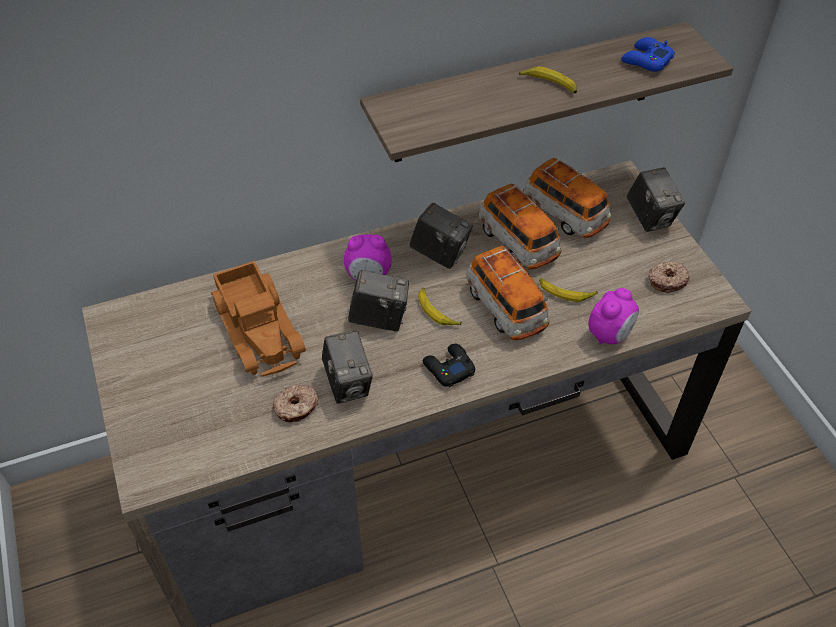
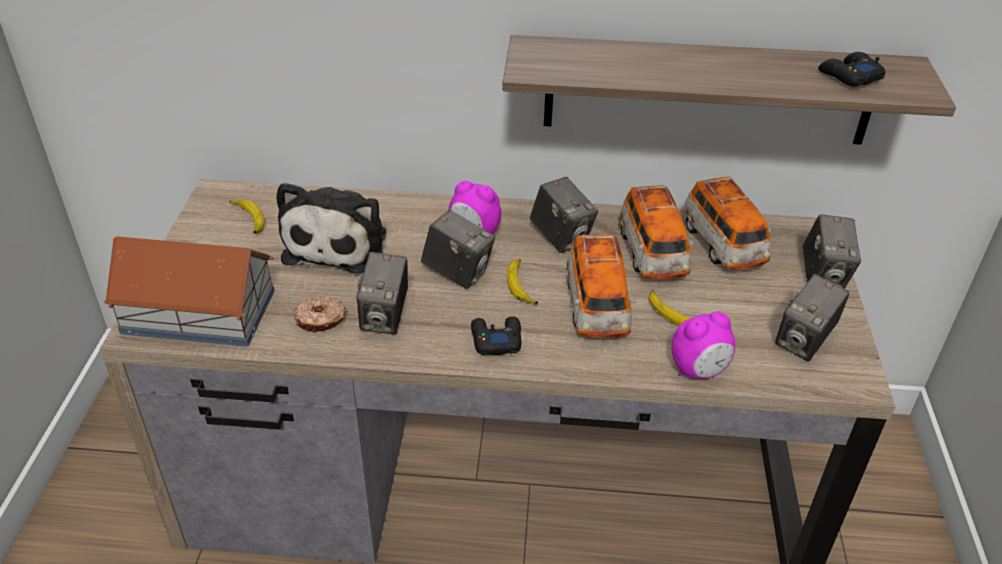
camera: 25 degrees right, 10 degrees down
toy truck [211,261,306,377] -> plush toy [276,182,386,274]
banana [519,66,577,93] -> banana moved to [229,200,264,234]
blue game controller [621,37,675,72] -> black game controller [818,52,886,87]
donut [648,262,690,293] -> camera [775,274,850,361]
none -> toy house [104,236,274,347]

